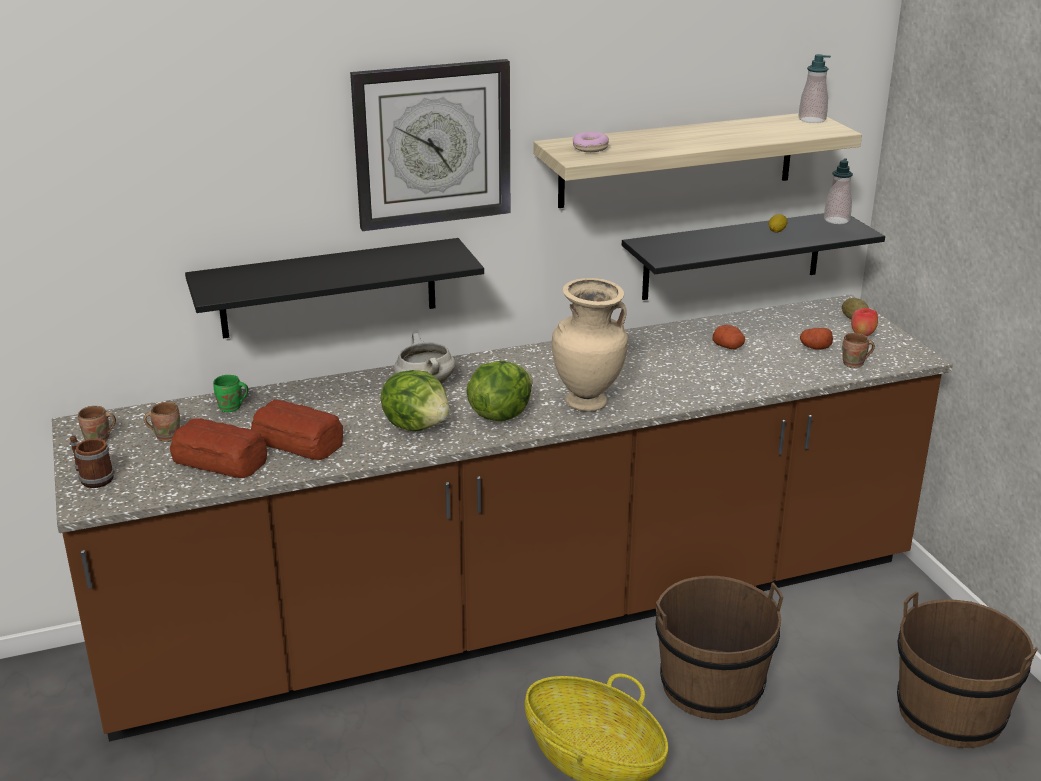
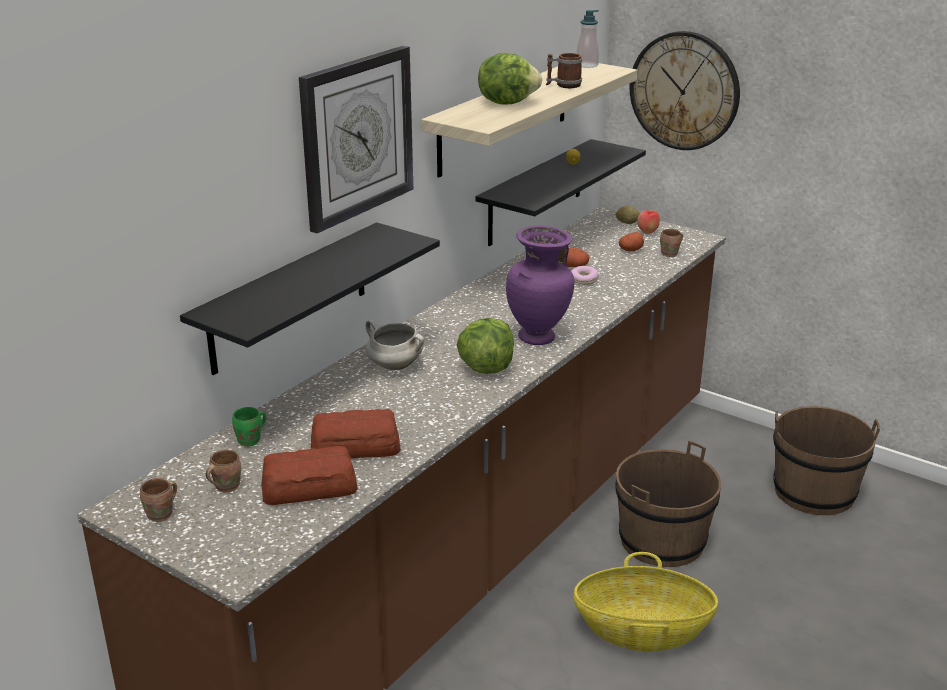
camera: 35 degrees left, 0 degrees up
mug [70,436,114,488] -> mug moved to [546,53,582,88]
lettuce [381,370,450,431] -> lettuce moved to [478,52,542,105]
beige vase [552,278,628,412] -> purple vase [506,226,574,345]
donut [573,132,609,152] -> donut moved to [571,266,599,285]
soap dispenser [824,158,853,224] -> none
none -> wall clock [629,31,740,150]

